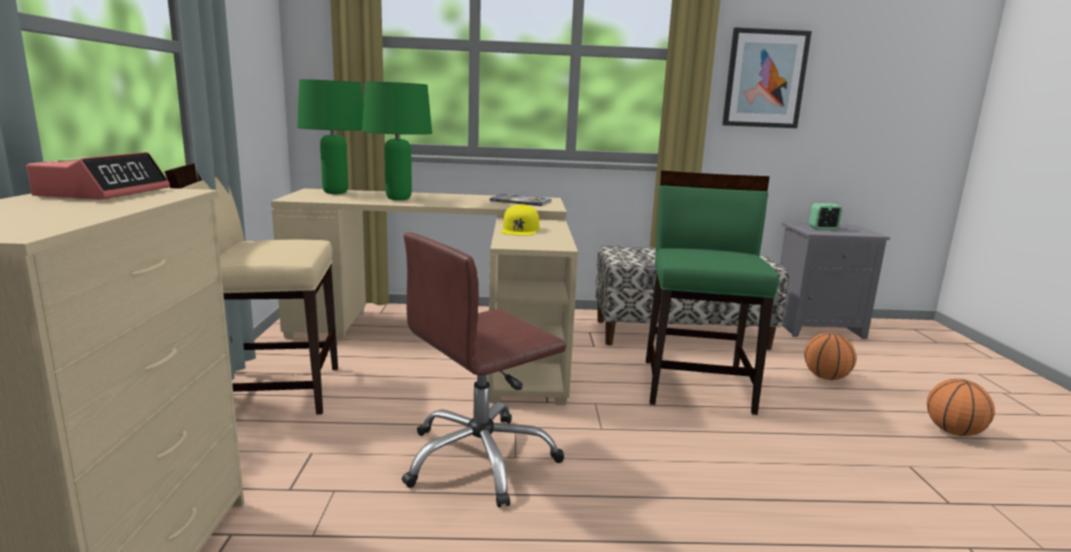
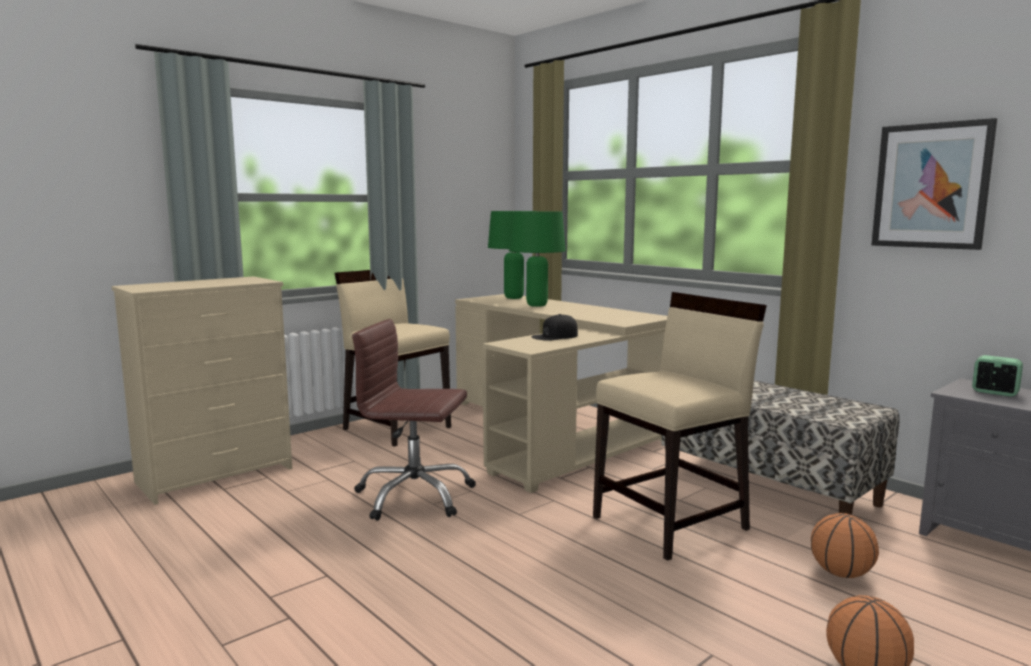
camera: 50 degrees right, 5 degrees down
alarm clock [27,152,170,200] -> none
book [490,194,552,206] -> none
yellow cap [501,204,539,236] -> black cap [532,314,578,341]
green chair [646,171,779,415] -> beige chair [593,292,767,561]

